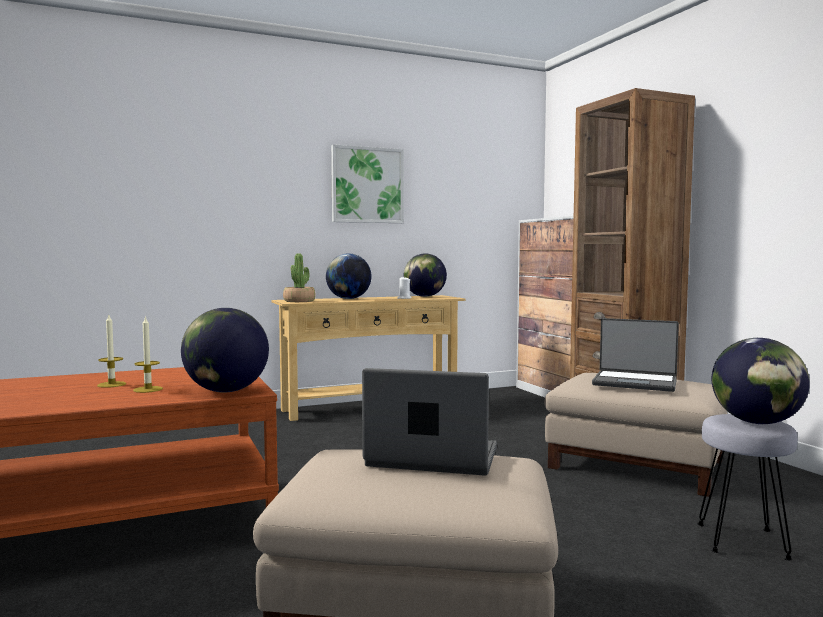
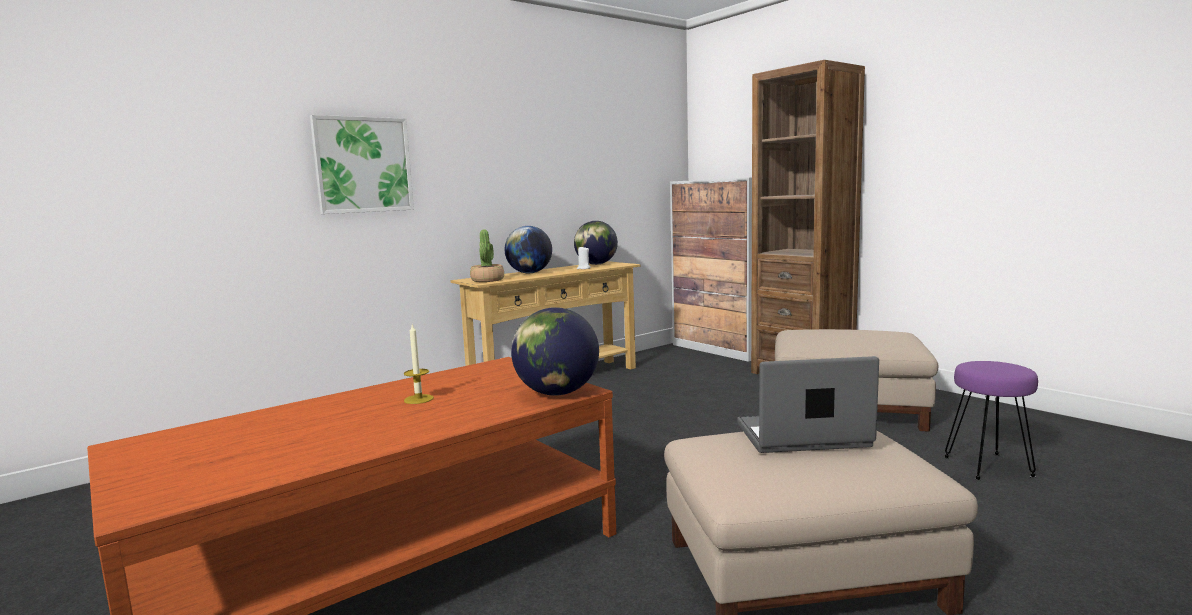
camera: 15 degrees left, 5 degrees up
candle [133,316,163,393] -> none
picture [331,144,404,223] -> picture moved to [310,115,414,214]
laptop [592,318,679,392] -> none
grey stool [697,414,797,560] -> purple stool [943,361,1038,480]
globe [712,338,810,424] -> none

